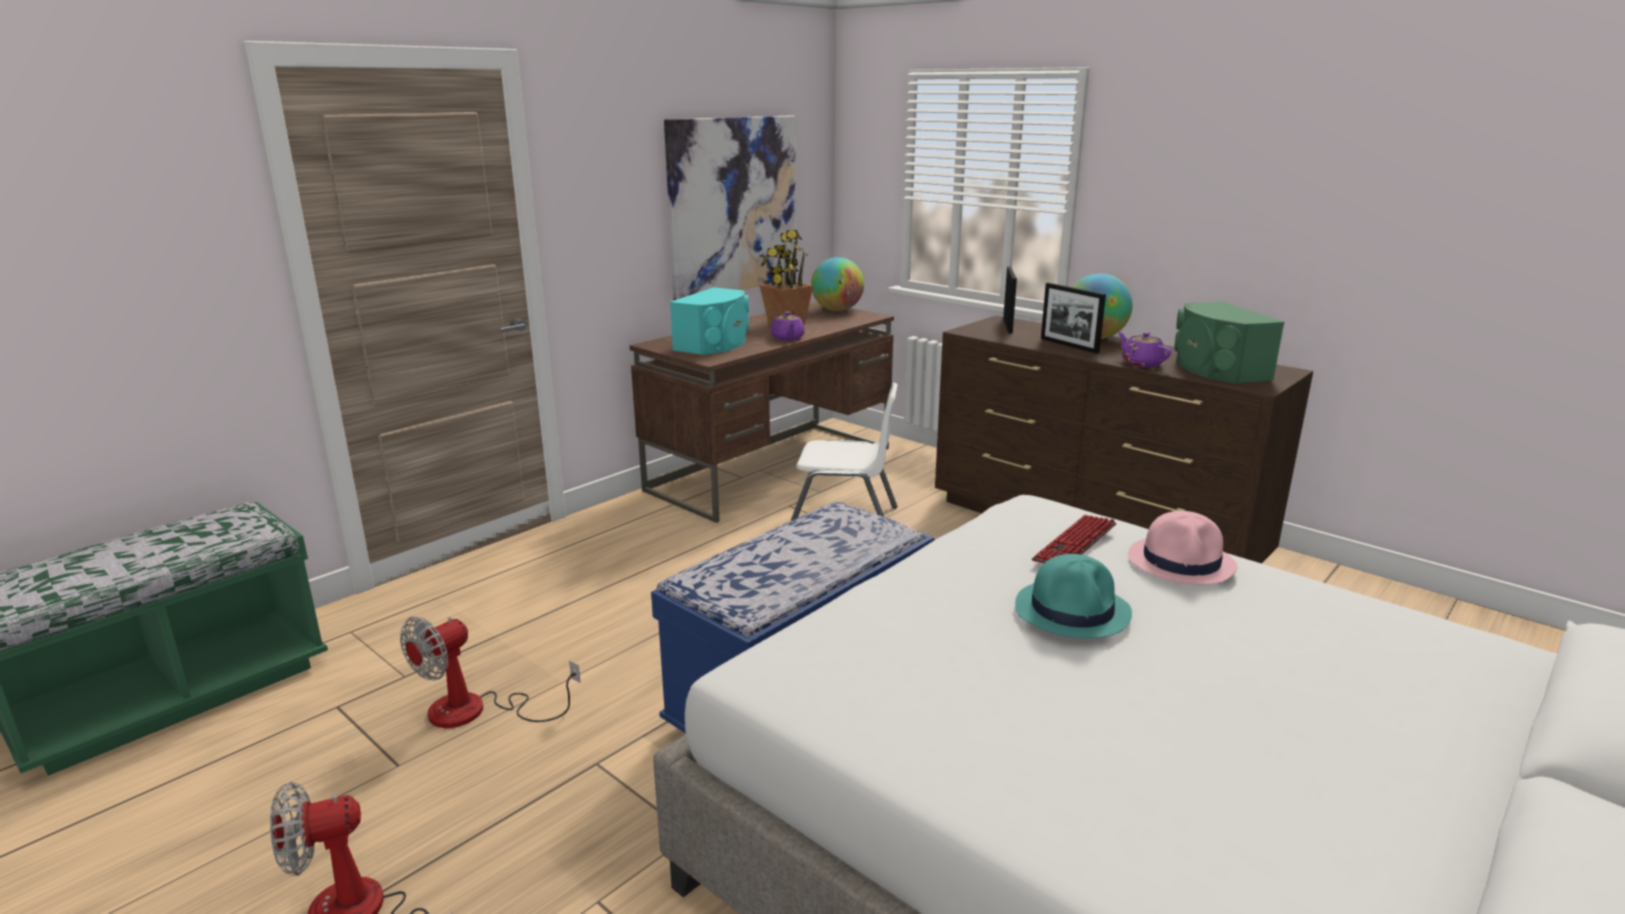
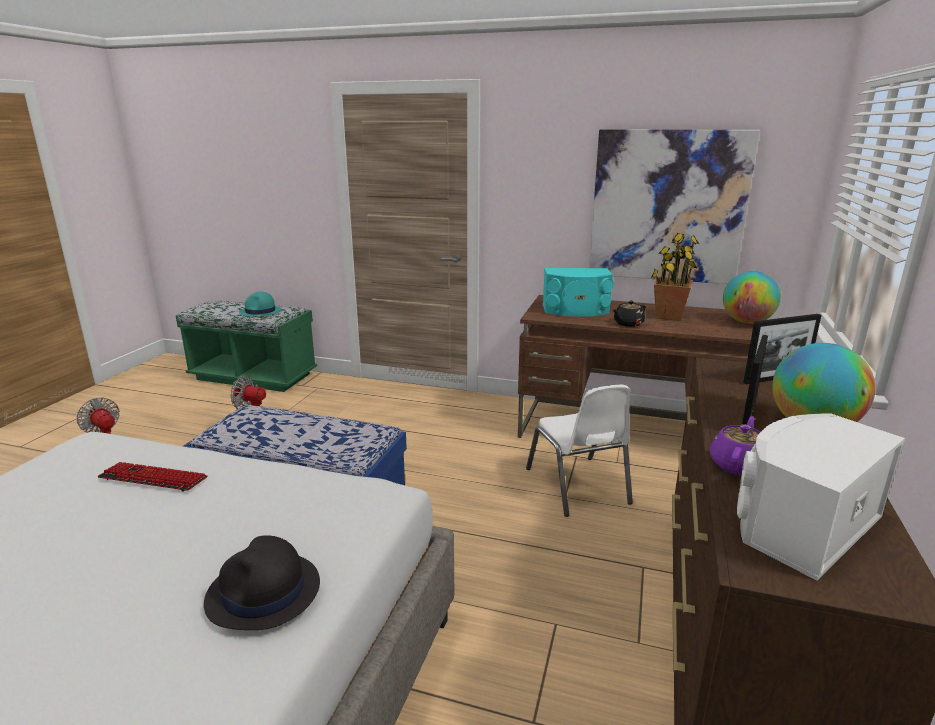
camera: 65 degrees right, 0 degrees up
purple teapot [771,311,805,341] -> black teapot [613,301,646,327]
turquoise hat [1015,554,1132,638] -> turquoise hat moved to [239,292,281,316]
keyboard [1032,515,1116,563] -> keyboard moved to [97,462,207,492]
pink hat [1128,511,1238,585] -> black hat [204,535,320,630]
green speaker [1174,301,1284,384] -> white speaker [737,413,905,581]

